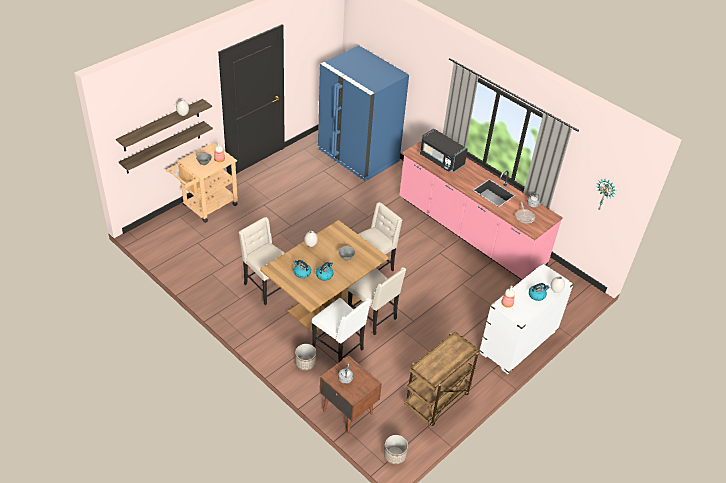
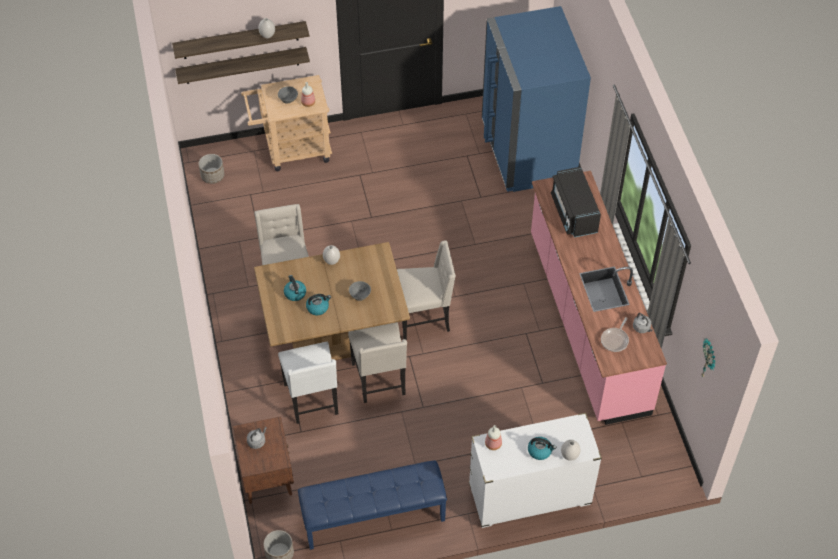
camera: 35 degrees right, 10 degrees up
planter [295,344,317,370] -> planter moved to [198,154,225,184]
brown cart [404,331,480,426] -> blue bench [298,461,447,550]

